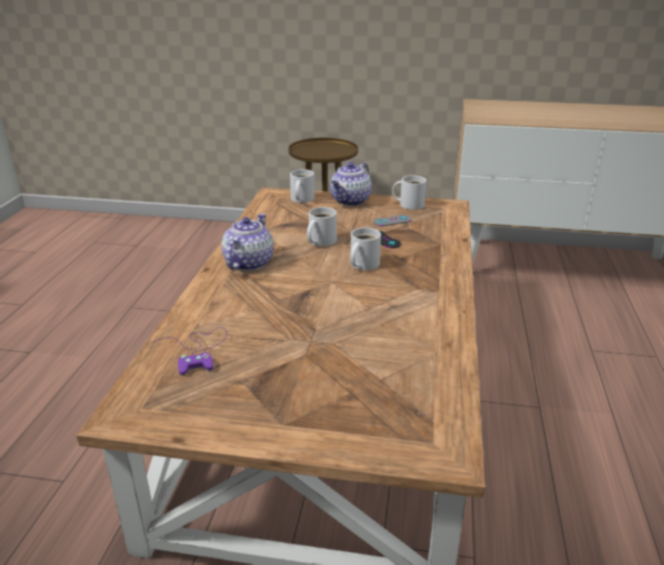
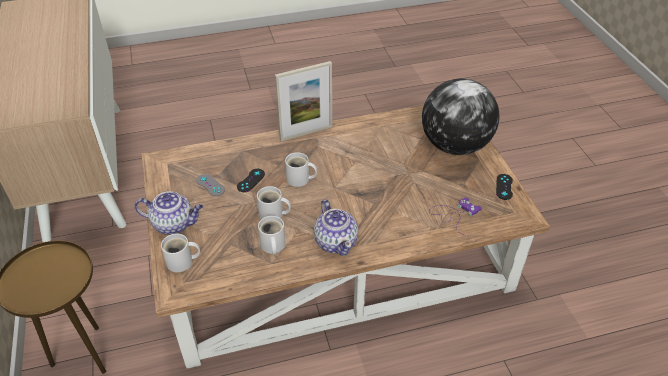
camera: 115 degrees left, 15 degrees up
teapot [222,213,274,271] -> teapot turned 105 degrees counterclockwise [314,199,358,256]
white mug [392,175,426,210] -> white mug moved to [258,216,286,255]
none -> picture frame [275,61,332,141]
none -> globe [422,78,499,155]
none -> black game controller [496,174,513,200]

